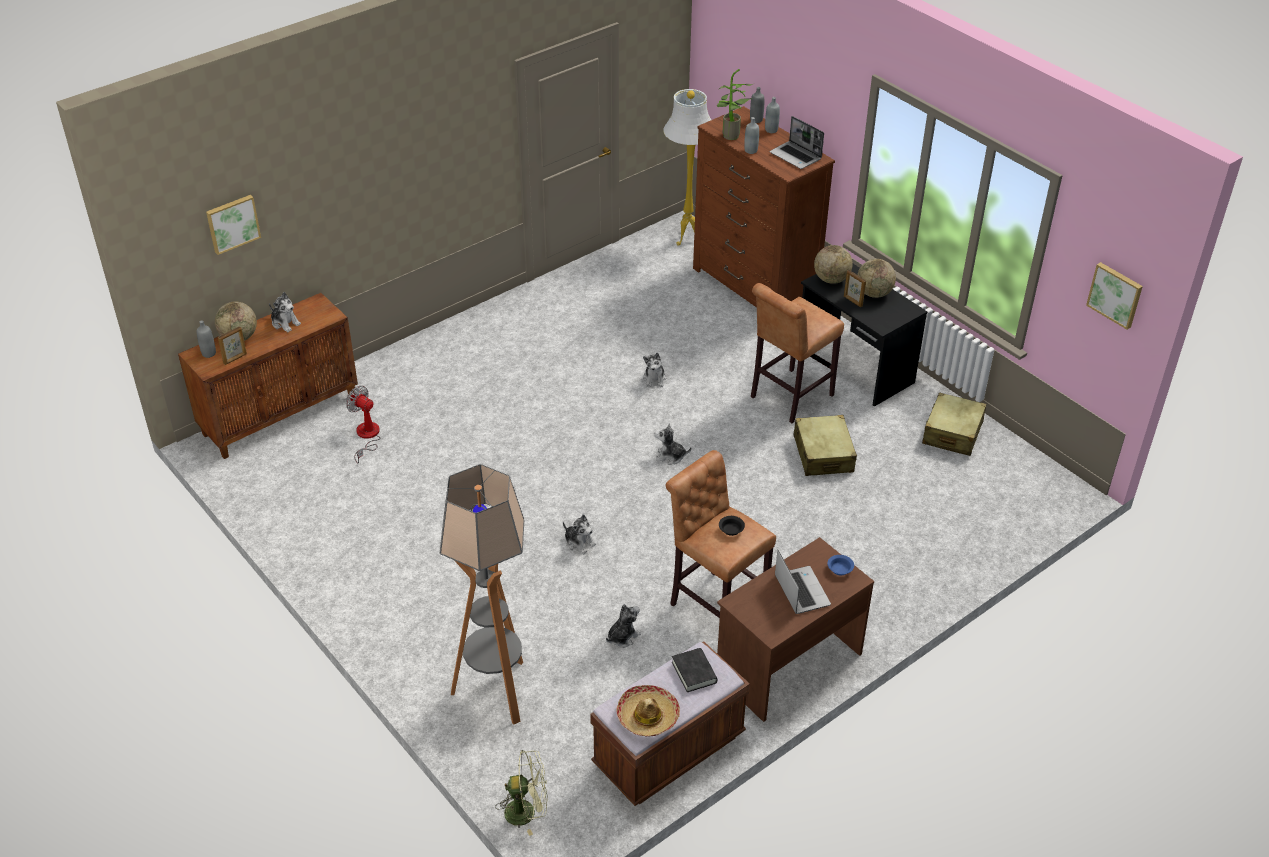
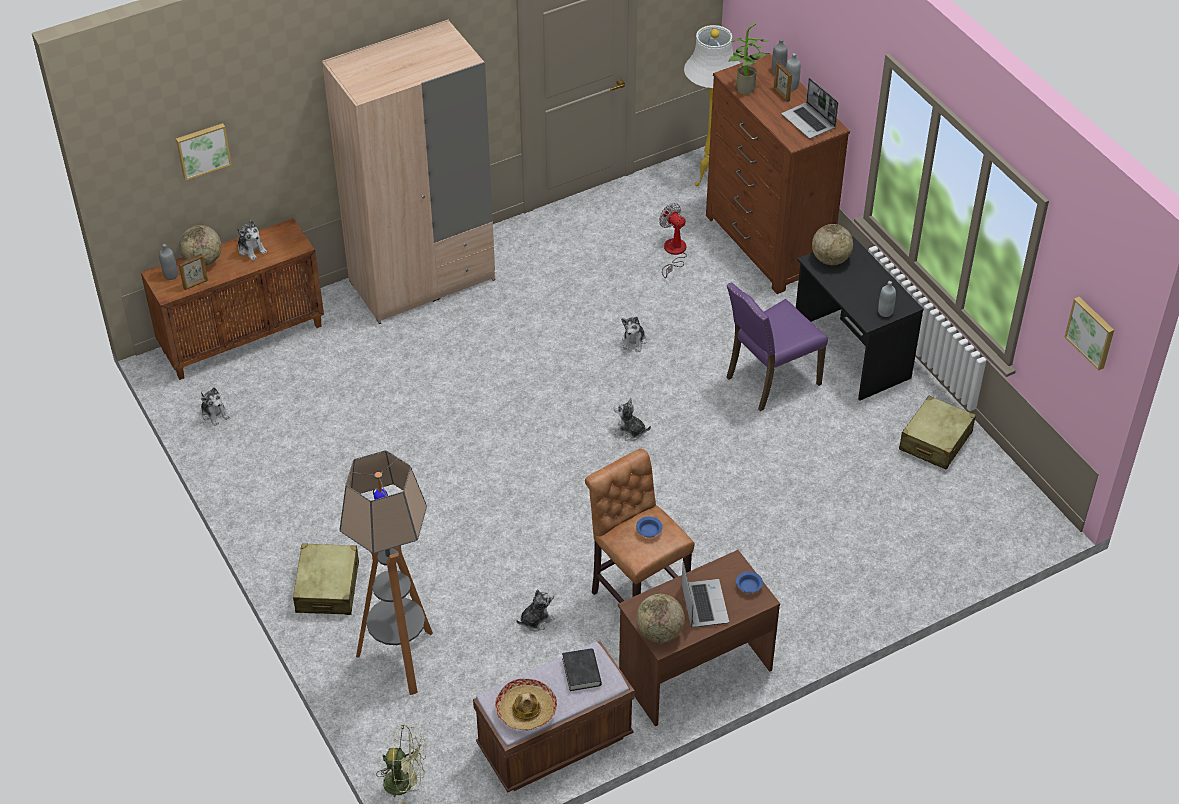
camera: 10 degrees right, 5 degrees up
fan [346,386,380,463] -> fan moved to [659,203,687,278]
plush toy [563,514,596,554] -> plush toy moved to [201,387,230,426]
black bowl [719,516,745,536] -> blue bowl [636,516,663,537]
grey bottle [744,117,759,154] -> grey bottle moved to [878,281,896,317]
brown stool [751,283,844,423] -> purple chair [726,283,828,411]
beige suitcase [793,415,857,476] -> beige suitcase moved to [293,544,359,615]
picture frame [844,270,866,307] -> picture frame moved to [774,61,793,102]
globe [857,259,896,298] -> globe moved to [636,594,685,643]
none -> beige wardrobe [322,19,495,324]

